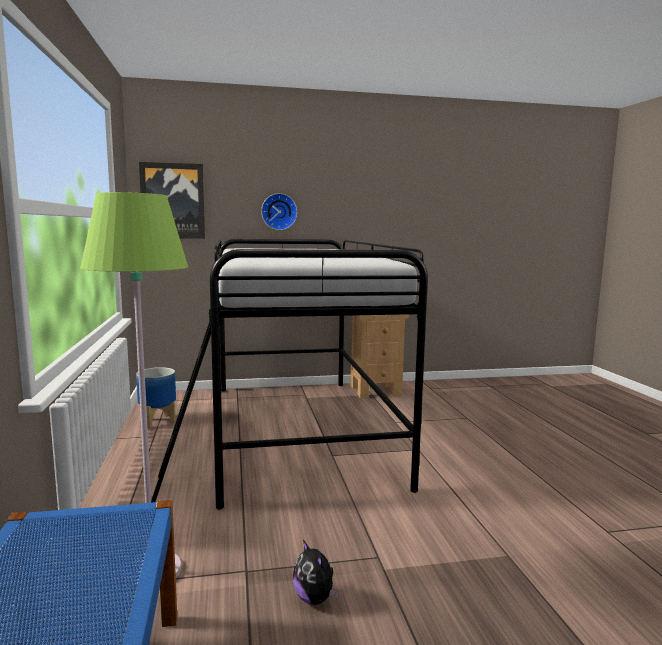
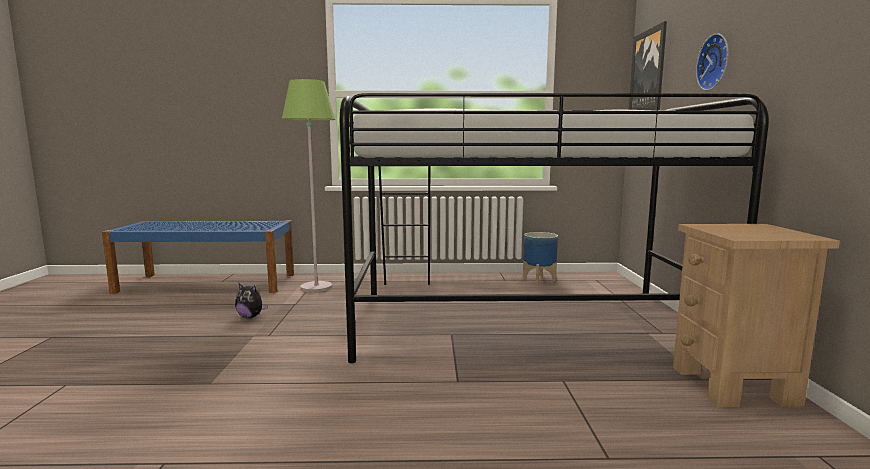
camera: 100 degrees right, 0 degrees up
plush toy [293,540,339,605] -> plush toy turned 135 degrees counterclockwise [235,283,267,318]

